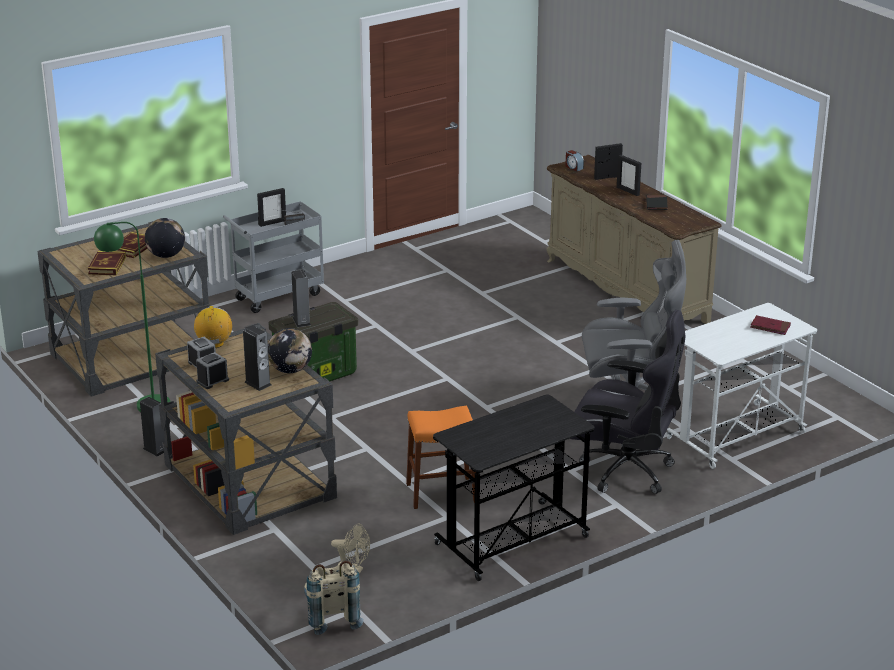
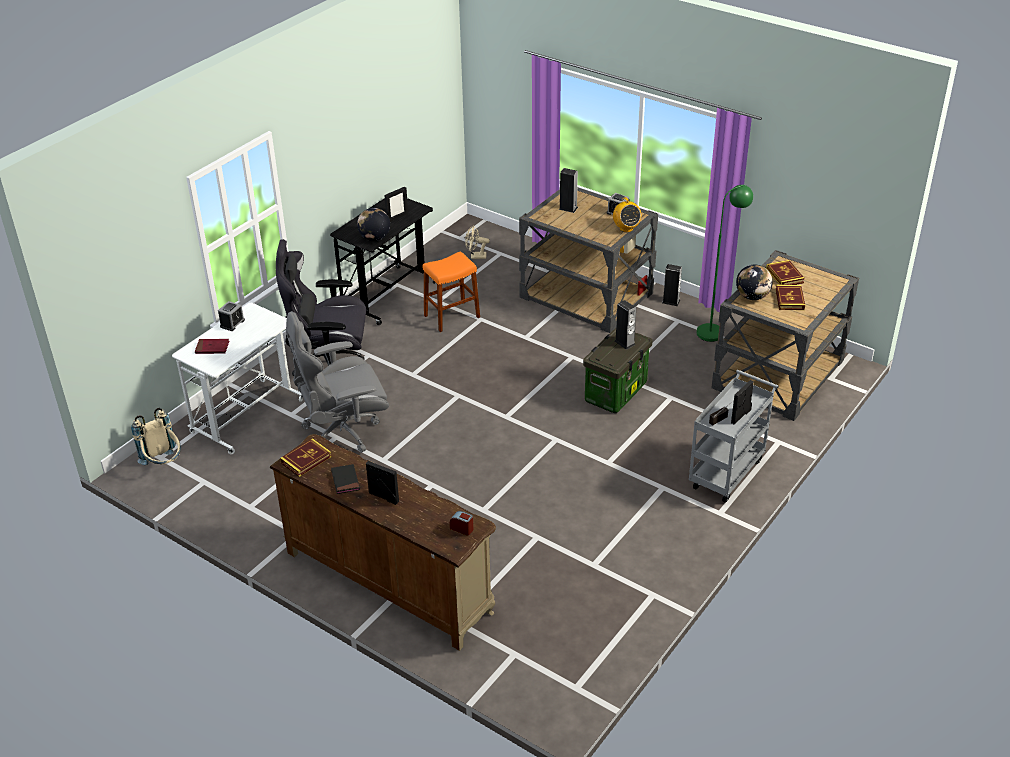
camera: 160 degrees right, 10 degrees up
alarm clock [196,352,229,389] -> alarm clock moved to [218,301,245,331]
globe [268,328,312,373] -> globe moved to [357,208,390,241]
beige backpack [304,560,364,635] -> beige backpack moved to [131,408,181,465]
picture frame [594,143,623,180] -> picture frame moved to [384,187,408,222]
none -> book [280,438,332,477]

